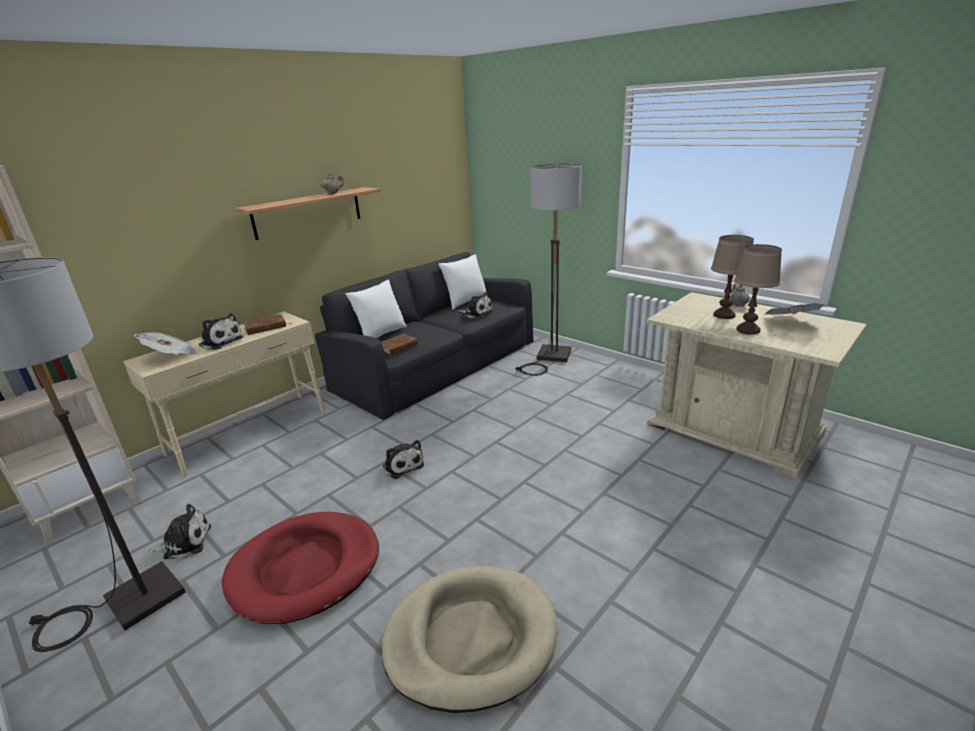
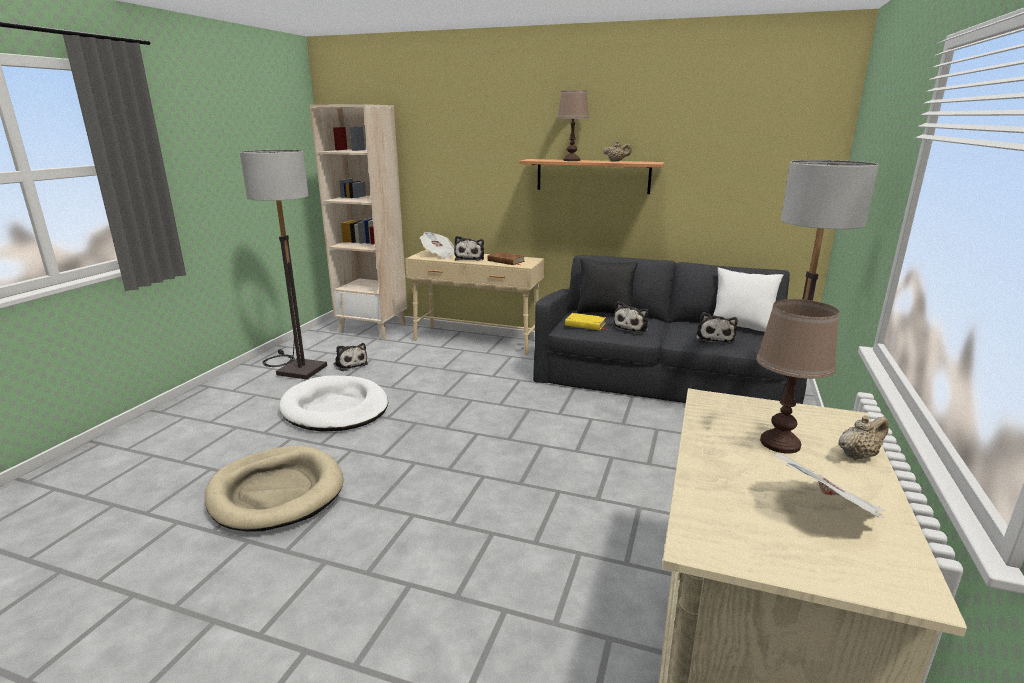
camera: 65 degrees right, 5 degrees down
red dog bed [222,512,379,624] -> white dog bed [279,375,388,432]
white pillow [345,280,407,339] -> black pillow [576,258,638,314]
brown book [381,334,419,355] -> yellow book [565,313,607,330]
plush toy [382,440,424,479] -> plush toy moved to [612,301,649,333]
brown table lamp [734,244,782,335] -> brown table lamp moved to [557,90,589,161]

